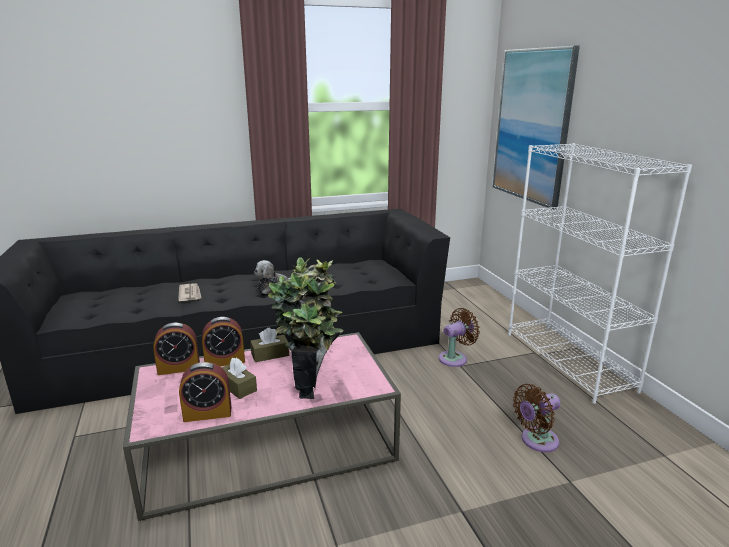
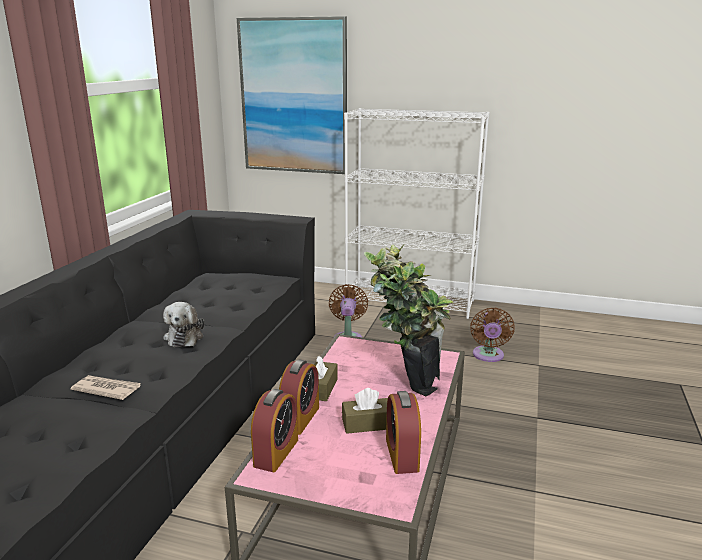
camera: 55 degrees left, 0 degrees up
alarm clock [179,362,231,422] -> alarm clock turned 150 degrees clockwise [386,391,421,474]

